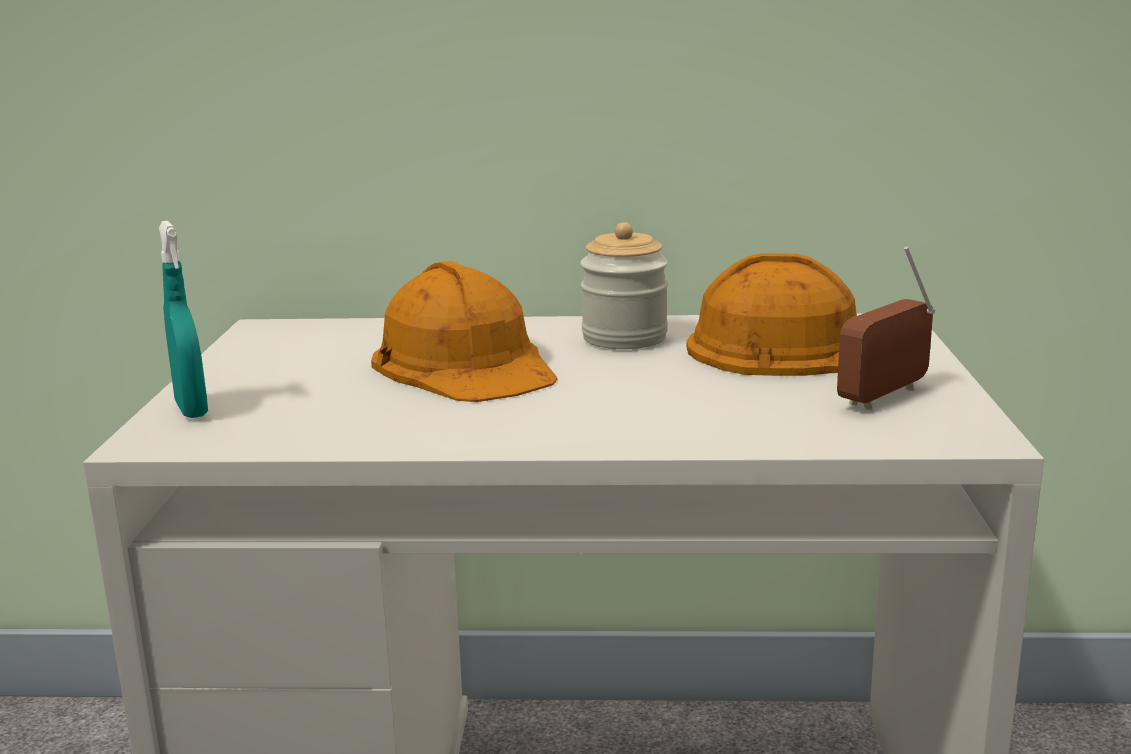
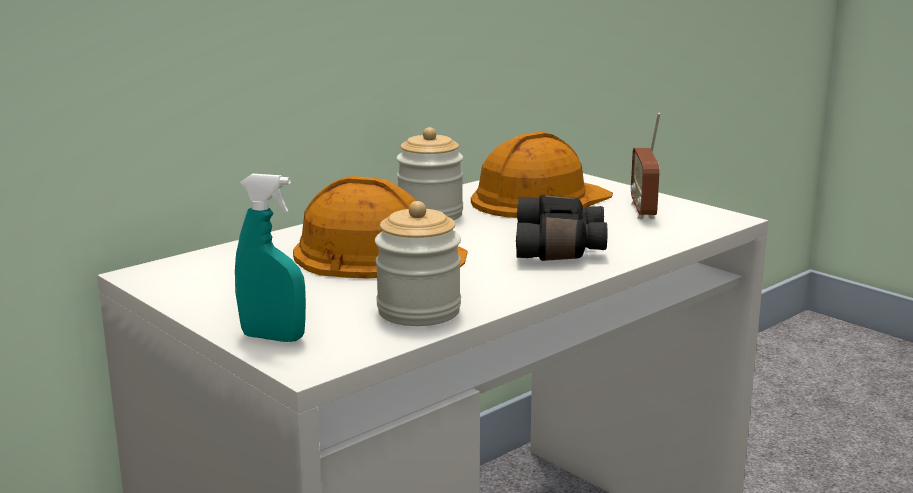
camera: 45 degrees left, 0 degrees up
none -> jar [375,201,461,326]
none -> black binoculars [516,195,607,261]

